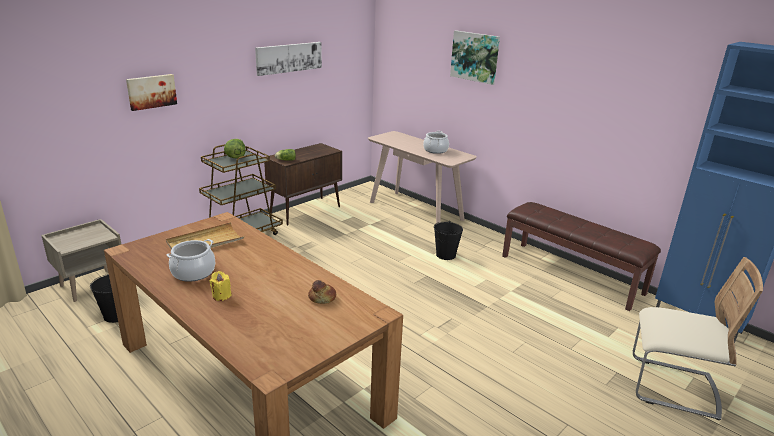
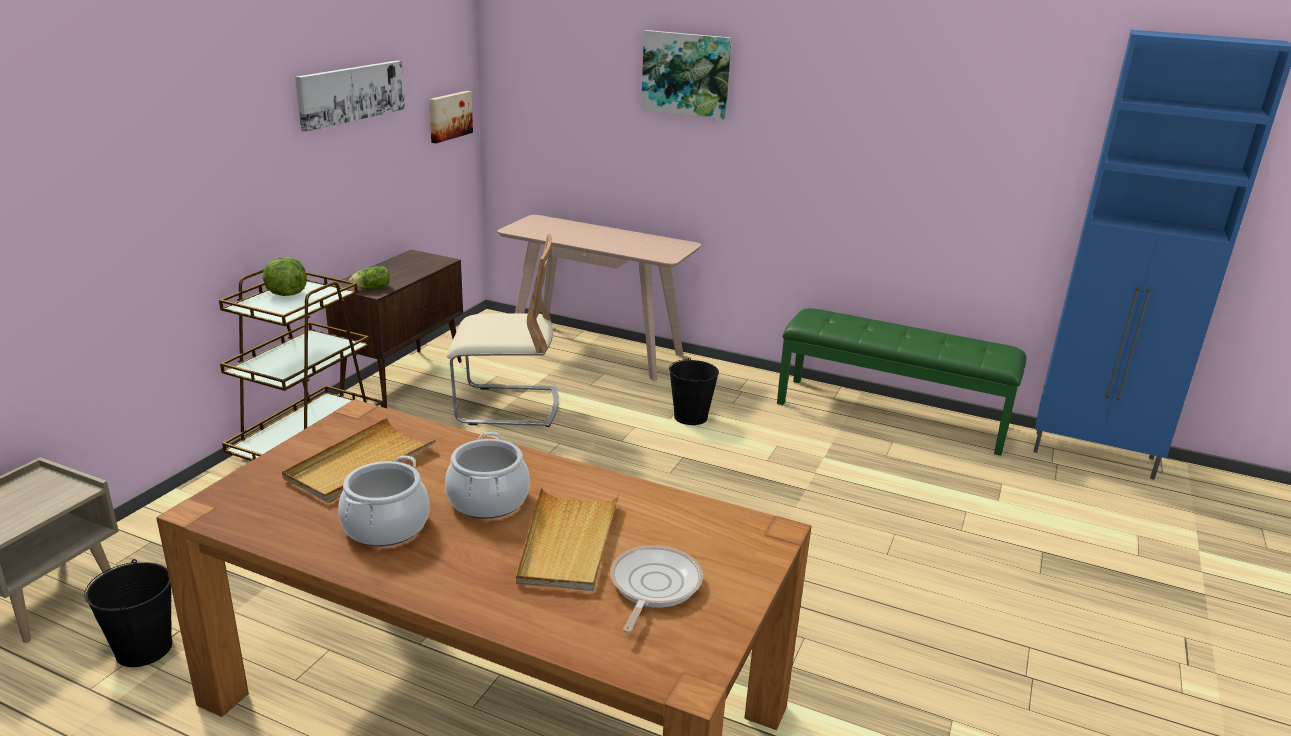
camera: 20 degrees left, 0 degrees up
picture [126,74,177,111] -> picture moved to [429,91,473,143]
yellow candle [210,271,232,301] -> none
bread [308,280,336,304] -> none
cooking pot [423,131,449,154] -> cooking pot moved to [445,432,530,519]
brown bench [502,202,661,311] -> green bench [777,308,1026,456]
beige chair [633,257,763,421] -> beige chair moved to [447,234,559,427]
none -> beige tray [516,487,619,591]
none -> frying pan [610,545,703,633]

